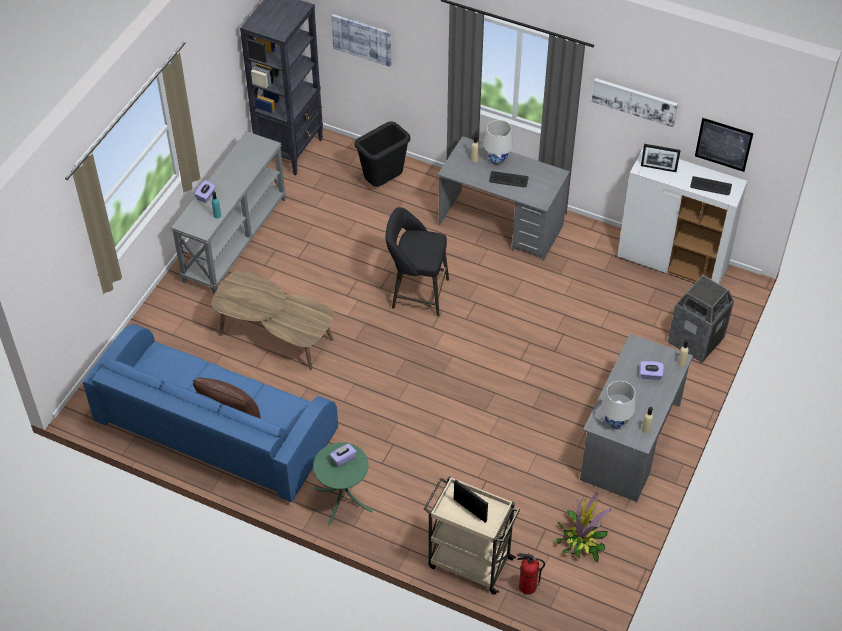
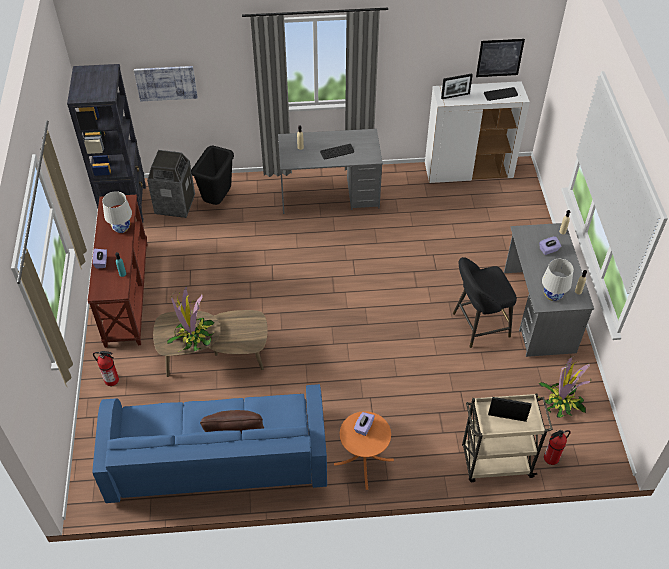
camera: 30 degrees left, 0 degrees up
grey console table [171,131,286,294] -> brown console table [87,195,148,348]
green side table [313,442,373,525] -> orange side table [334,411,394,490]
black stool [386,207,449,316] -> black stool moved to [453,257,517,348]
white table lamp [484,120,513,165] -> white table lamp moved to [102,191,132,233]
picture [592,78,678,127] -> none
trash can [668,275,734,362] -> trash can moved to [147,150,195,218]
none -> fire extinguisher [93,351,119,386]
none -> potted plant [167,286,214,352]

